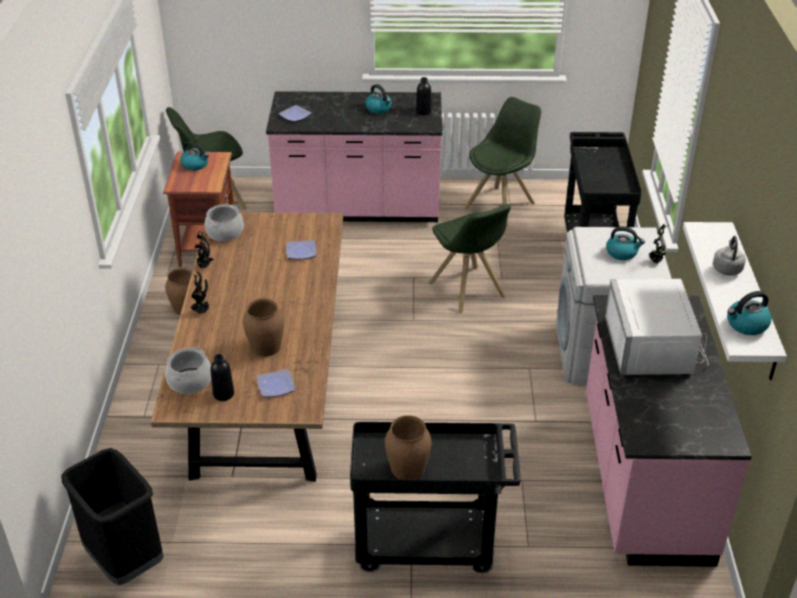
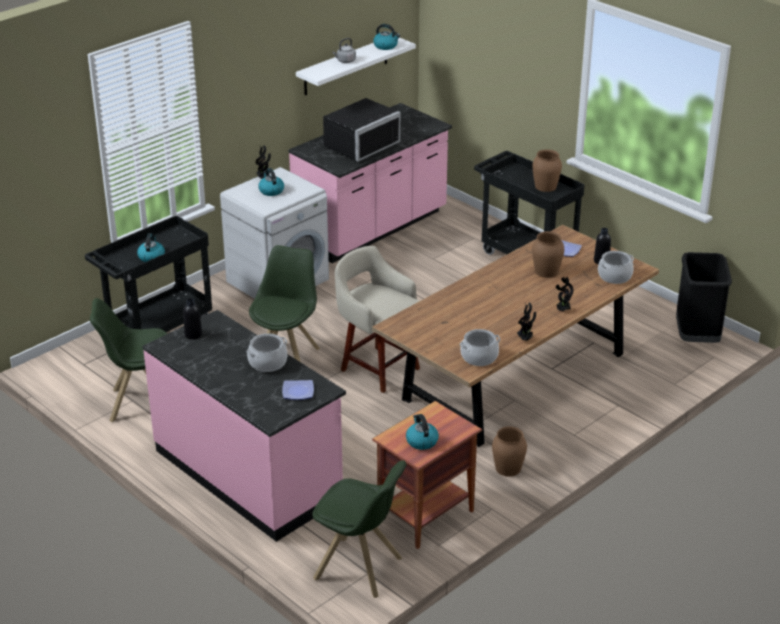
camera: 135 degrees left, 5 degrees down
plate [286,240,317,260] -> none
kettle [365,84,392,114] -> kettle moved to [137,233,165,262]
white microwave [605,279,709,375] -> black microwave [323,98,400,161]
none -> cooking pot [247,333,287,372]
none -> beige stool [335,246,420,393]

